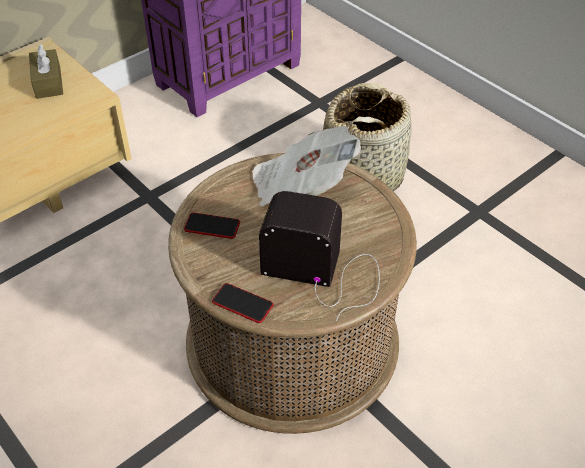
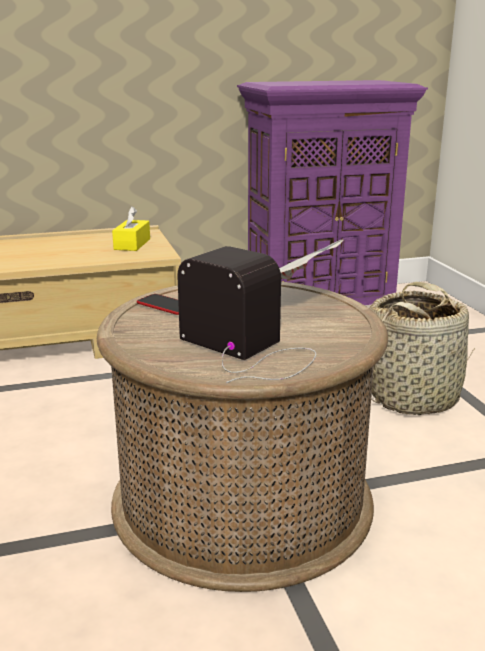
camera: 25 degrees right, 25 degrees down
brown tissue box [29,44,63,99] -> yellow tissue box [112,206,150,251]
phone [212,283,273,323] -> none

